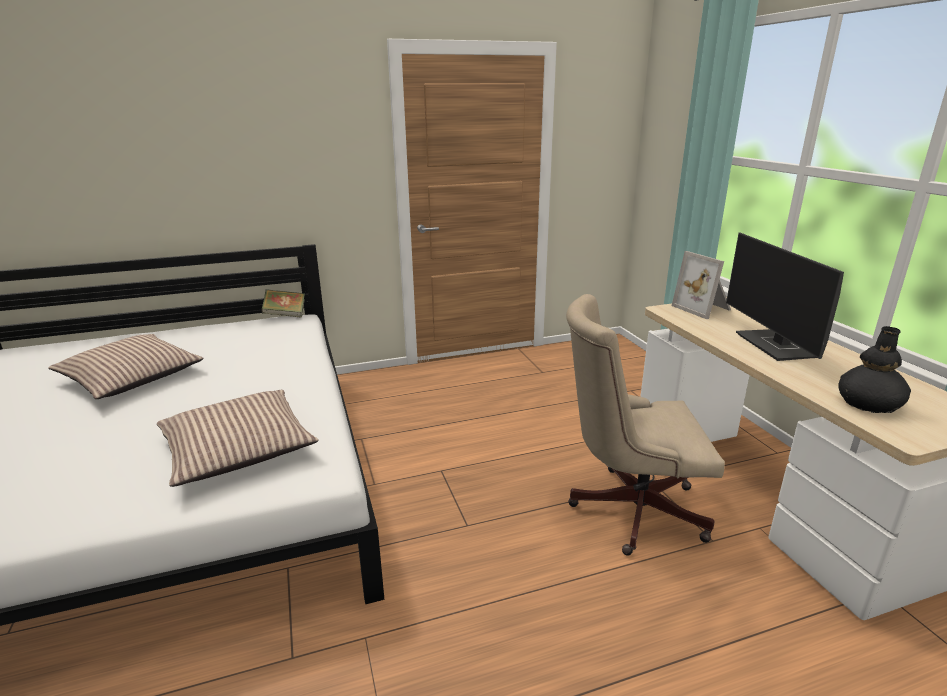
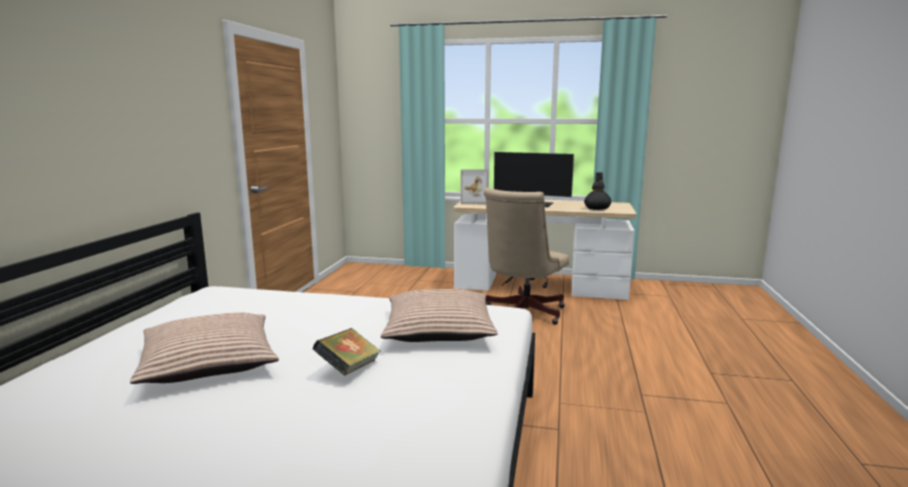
camera: 60 degrees left, 10 degrees down
book [262,289,305,318] -> book moved to [312,328,381,376]

